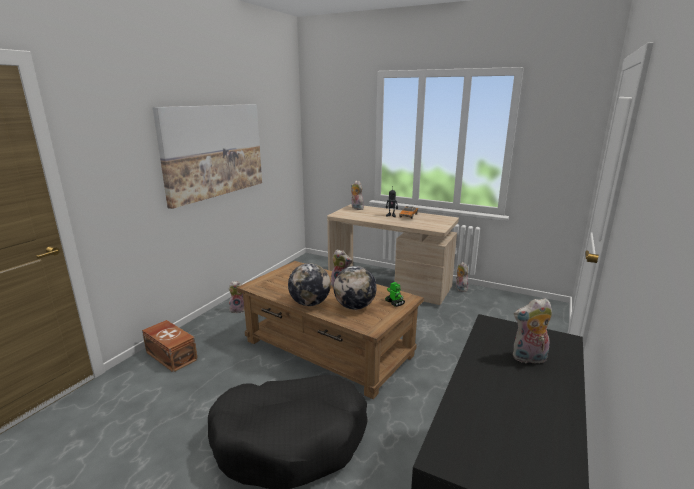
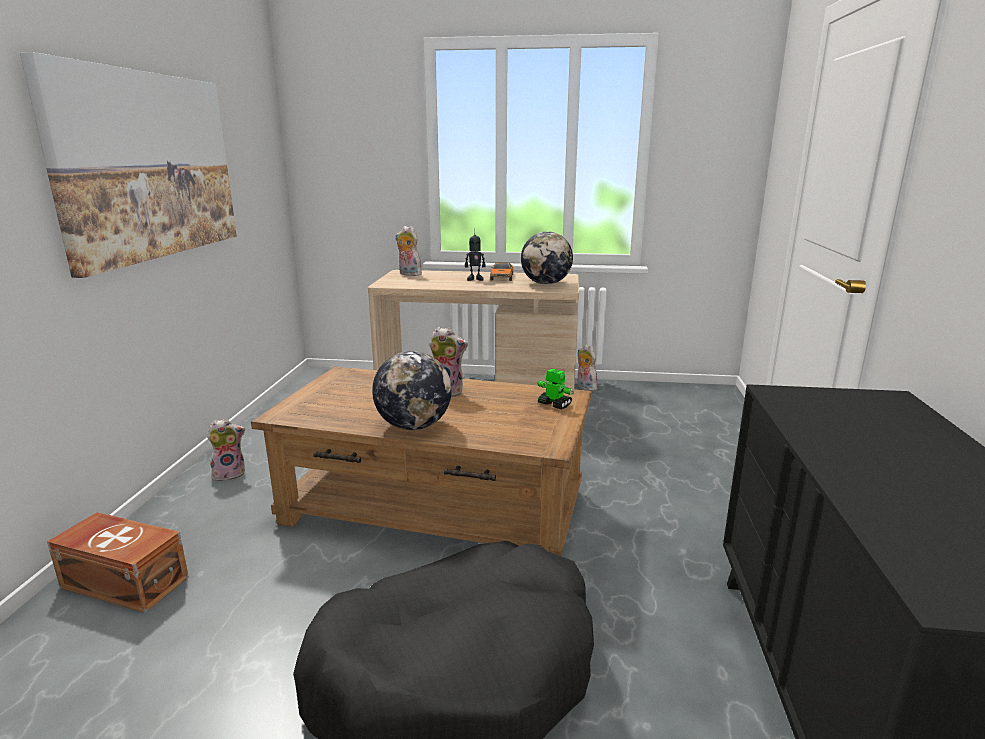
camera: 20 degrees left, 0 degrees up
globe [333,266,377,310] -> globe moved to [521,231,573,285]
plush toy [513,298,552,364] -> none

